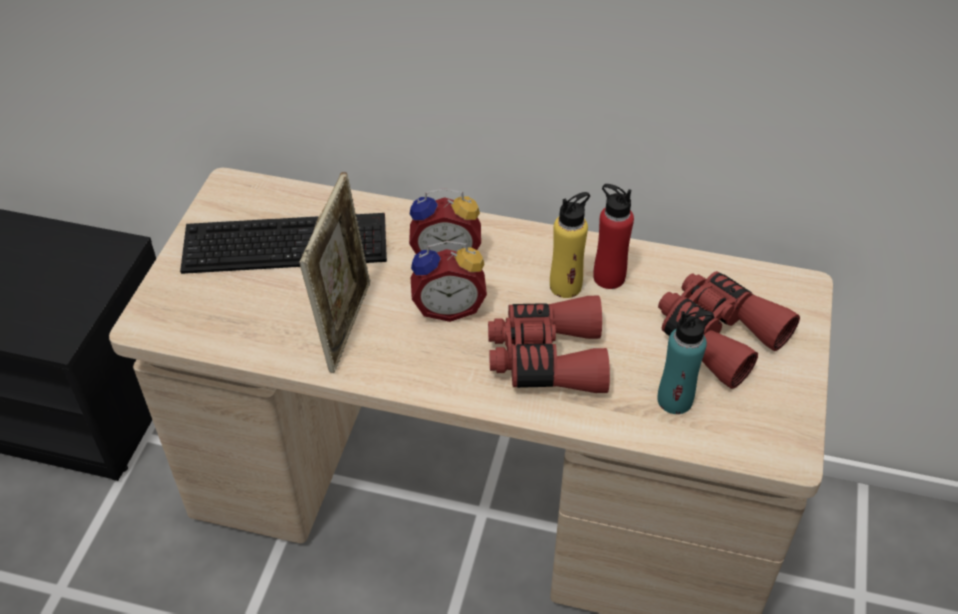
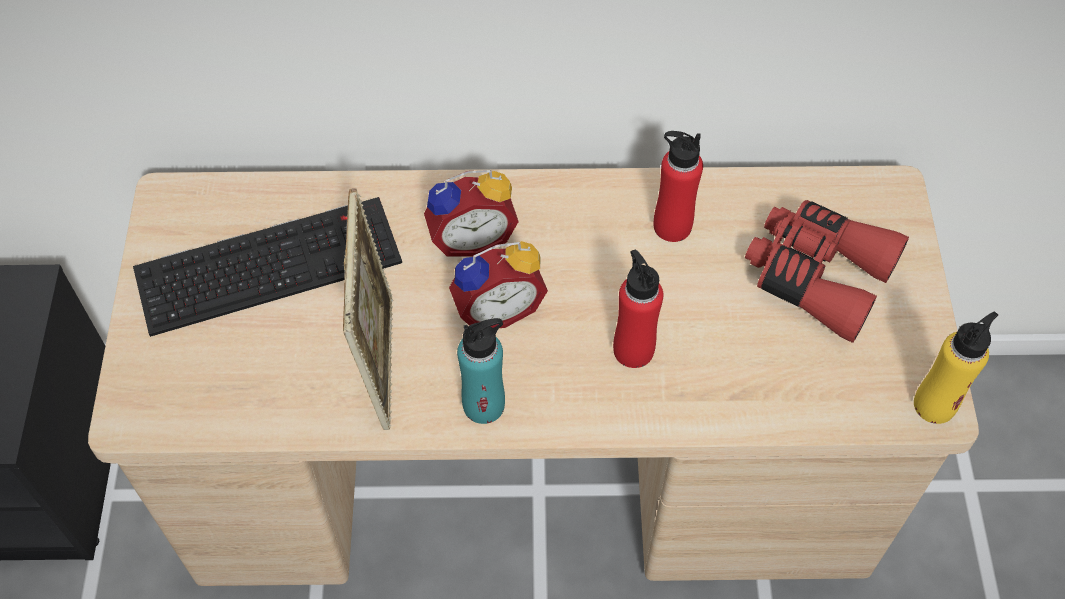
camera: 15 degrees left, 10 degrees up
red binoculars [488,295,610,393] -> red bottle [613,250,663,368]
yellow bottle [550,192,590,298] -> yellow bottle moved to [914,312,998,424]
turquoise bottle [658,311,714,414] -> turquoise bottle moved to [457,318,505,424]

